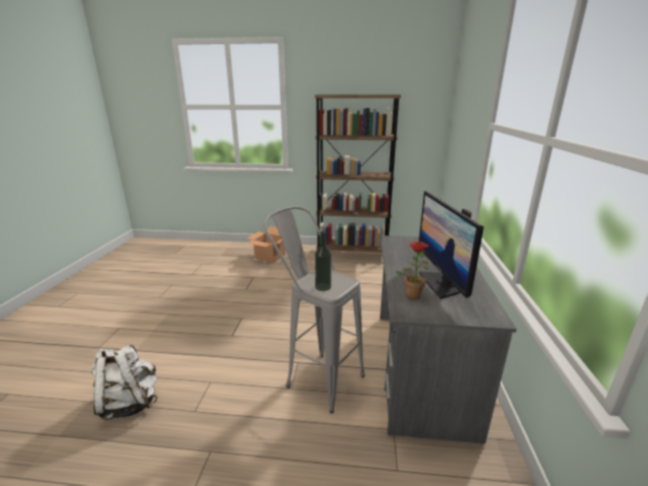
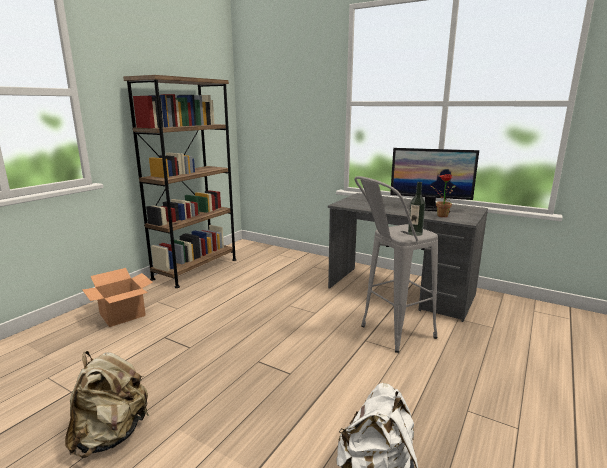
camera: 65 degrees left, 5 degrees down
none -> beige backpack [65,351,149,458]

